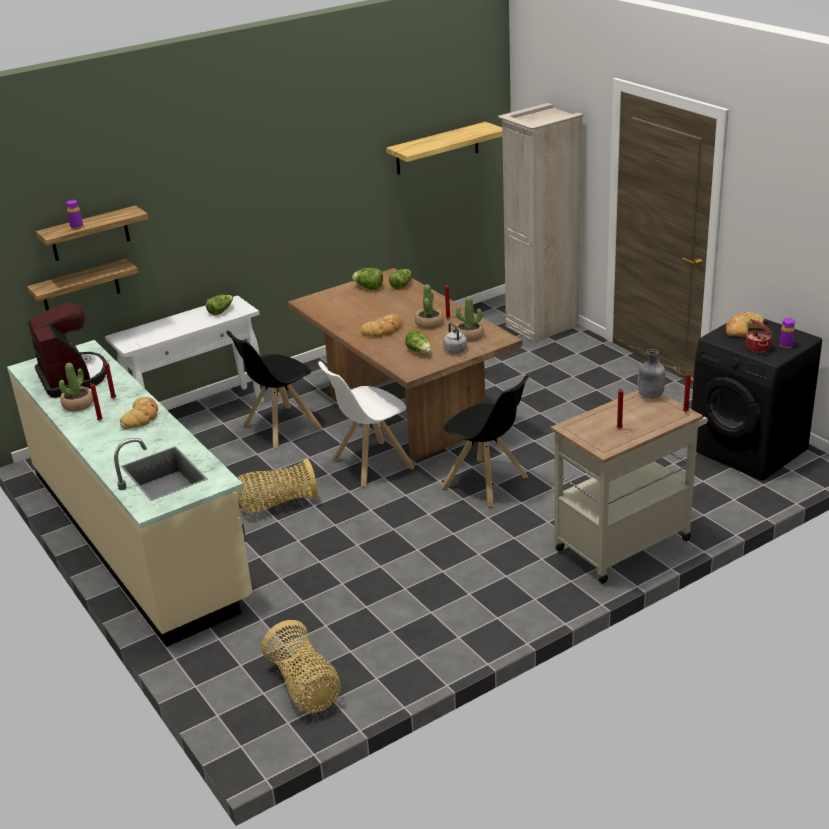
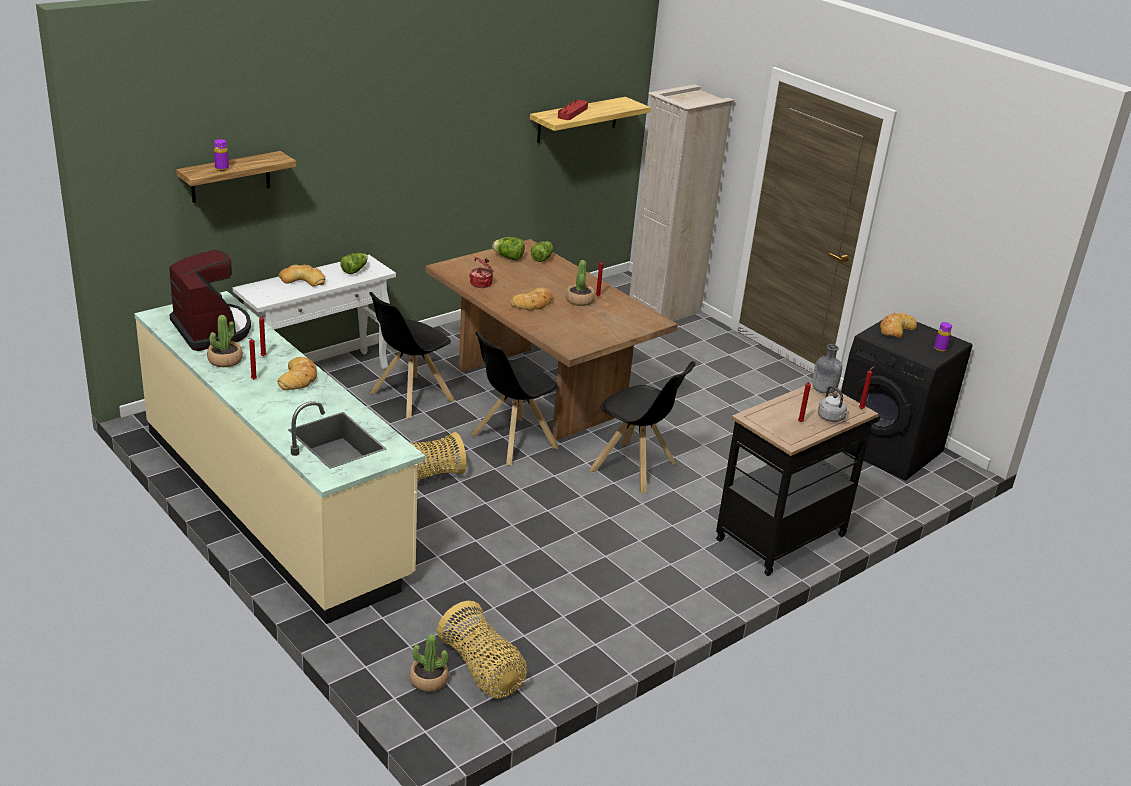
camera: 10 degrees left, 0 degrees up
shelf [27,259,138,311] -> none
white chair [318,361,415,488] -> black chair [471,332,559,465]
lettuce [405,330,431,353] -> none
grey kettle [443,323,467,353] -> grey kettle moved to [818,386,849,422]
potted plant [455,296,484,342] -> potted plant moved to [409,634,449,692]
beige cart [551,390,708,584] -> black cart [716,383,880,576]
cooking pot [746,319,774,353] -> cooking pot moved to [469,256,494,288]
none -> bread [279,265,325,287]
none -> red tray [558,100,588,120]

